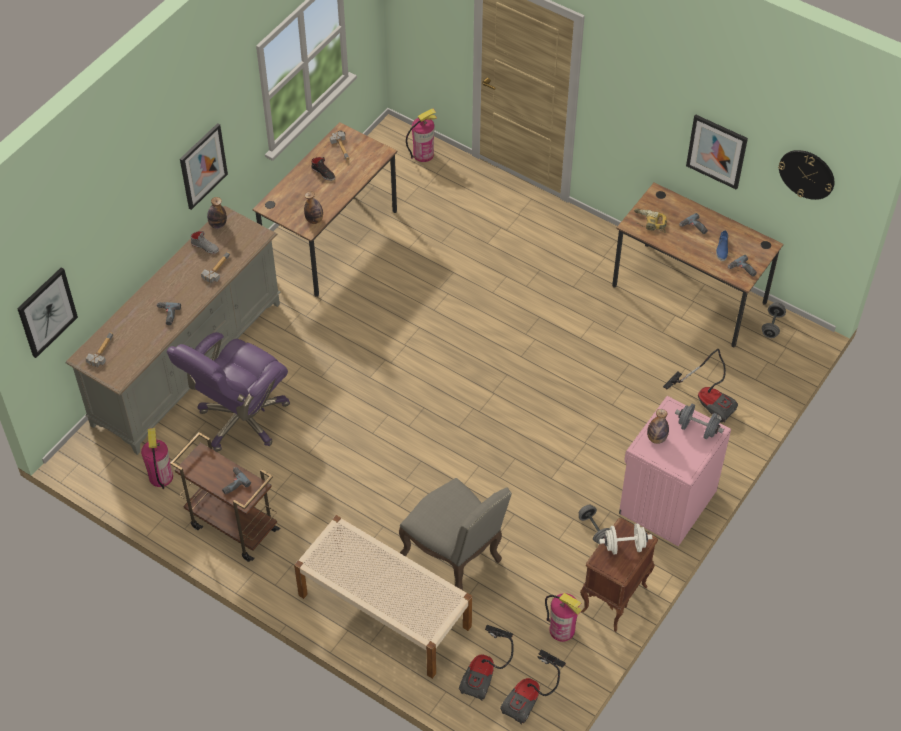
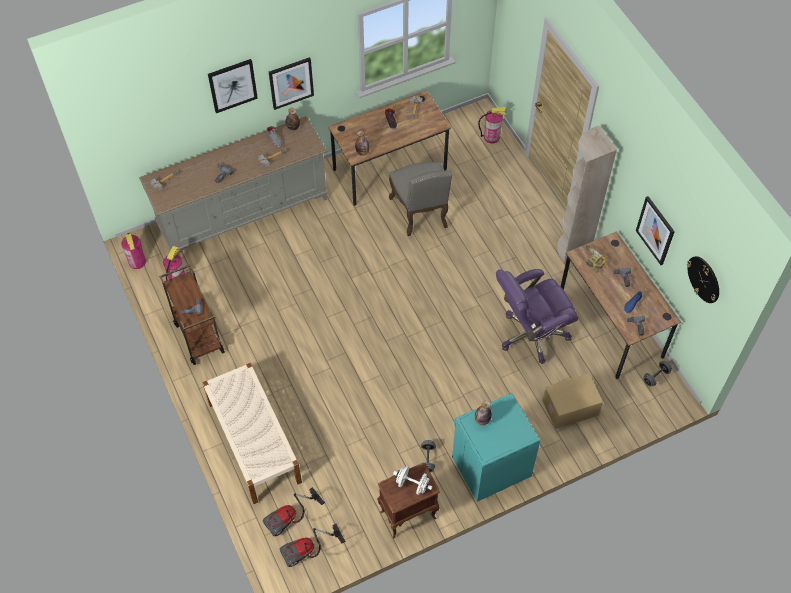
camera: 30 degrees right, 5 degrees up
picture [17,267,78,358] -> picture moved to [208,59,258,113]
purple office chair [167,332,290,452] -> purple office chair moved to [496,269,578,364]
grey chair [399,478,512,590] -> grey chair moved to [389,162,452,236]
fire extinguisher [545,593,582,642] -> fire extinguisher moved to [121,233,146,269]
pink washing machine [619,396,731,546] -> turquoise washing machine [452,393,540,502]
vacuum cleaner [663,349,738,423] -> cardboard box [542,373,603,429]
grey dumbbell [675,404,724,439] -> none
none -> beige bookcase [557,125,617,263]

